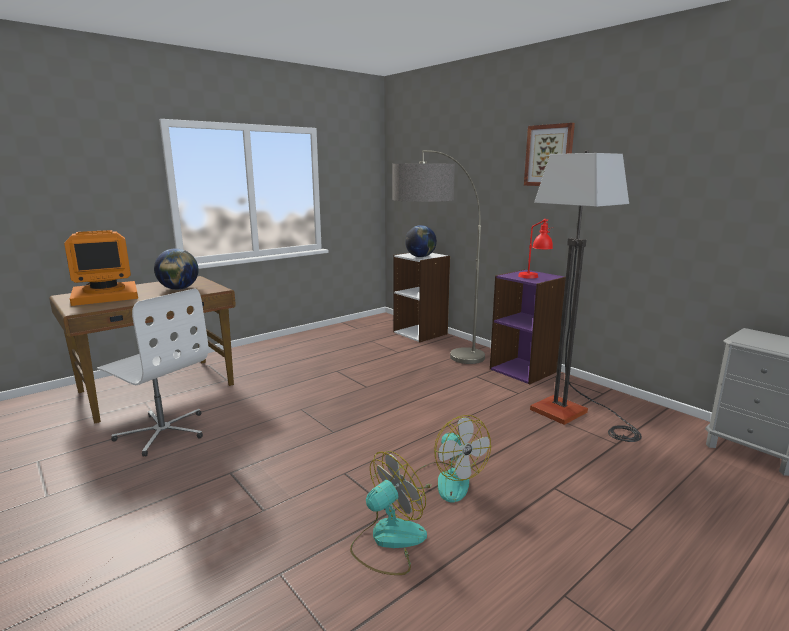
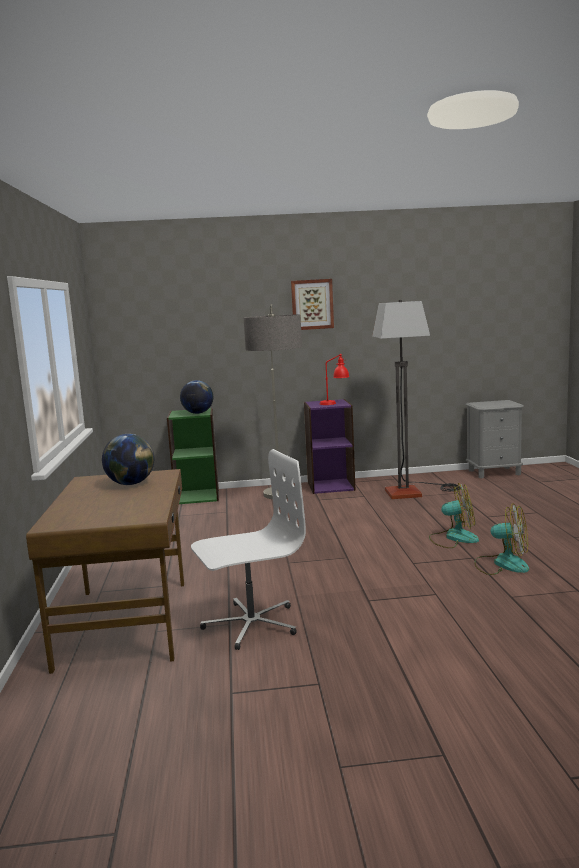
camera: 55 degrees left, 5 degrees down
monitor [64,230,138,306] -> none
fan [350,451,427,575] -> fan turned 120 degrees clockwise [474,503,529,575]
white bookcase [393,253,450,342] -> green bookcase [167,408,219,504]

